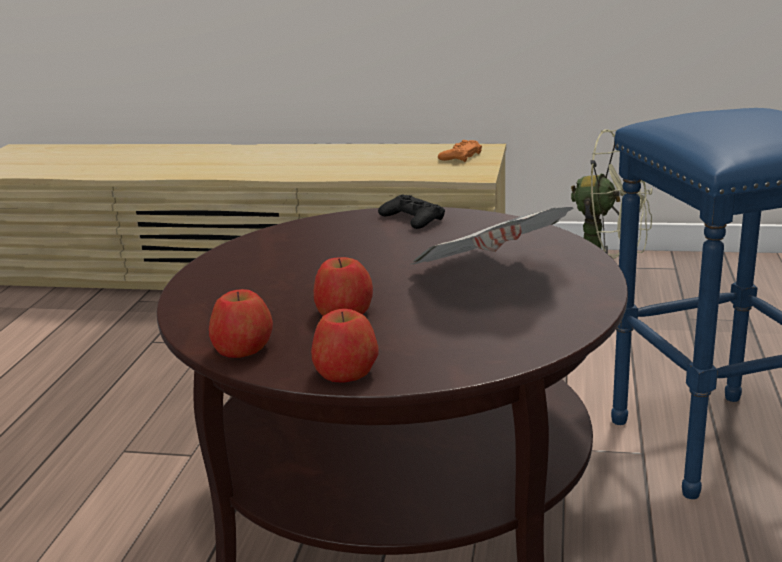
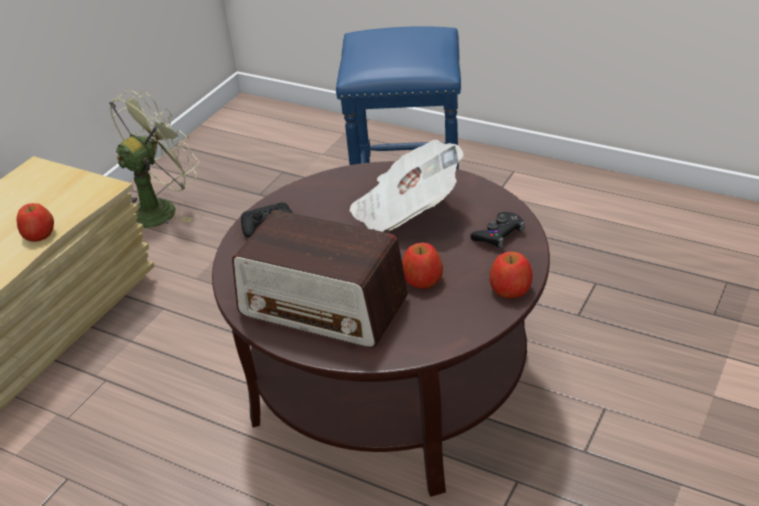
camera: 70 degrees left, 15 degrees up
apple [209,289,273,358] -> apple moved to [17,203,54,242]
orange game controller [438,140,482,162] -> none
none -> radio [232,210,408,348]
none -> black game controller [471,212,525,248]

